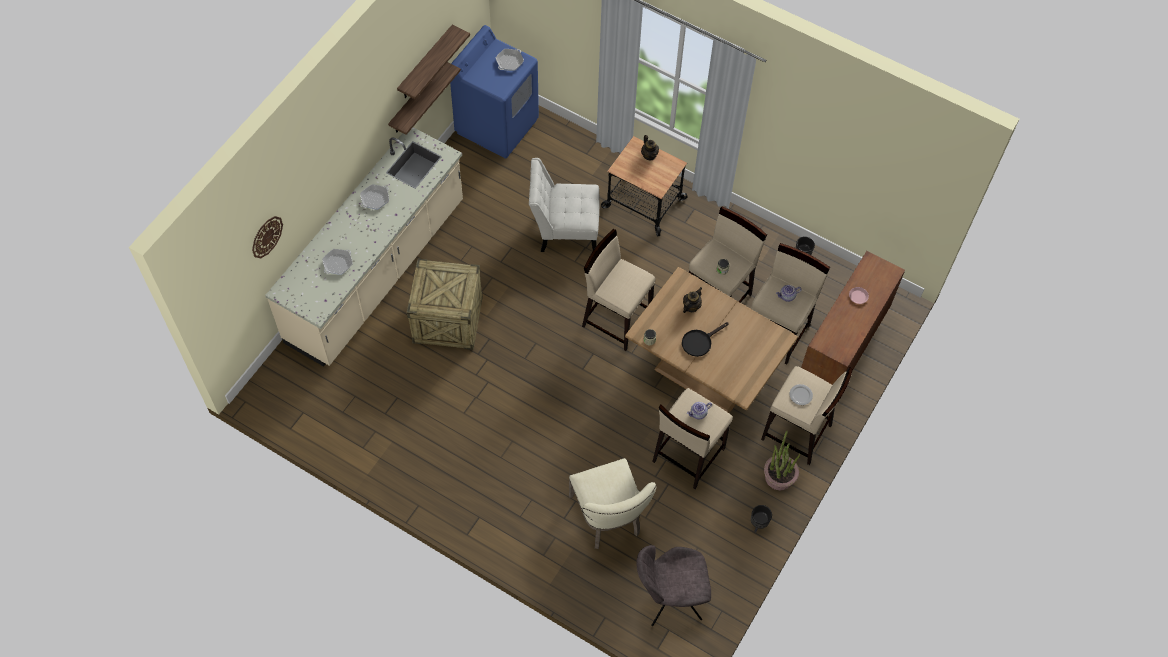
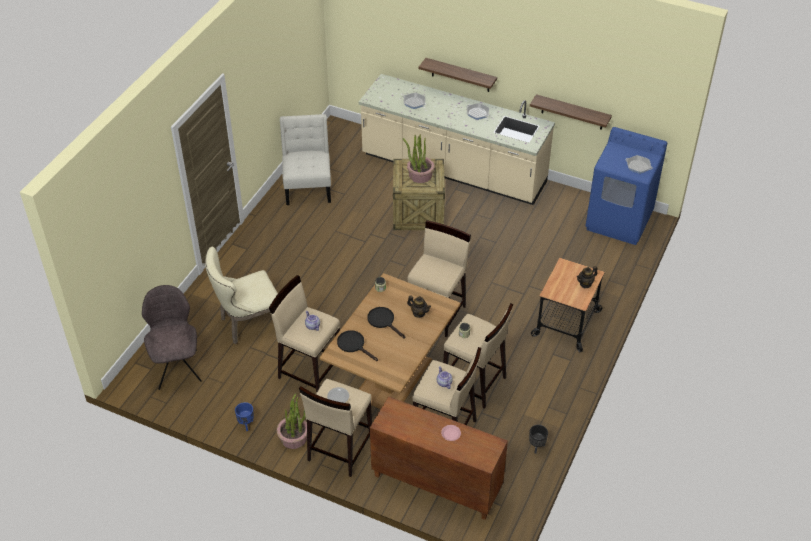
camera: 85 degrees right, 15 degrees down
wall clock [252,216,283,258] -> none
shelf [397,24,470,99] -> shelf moved to [419,58,497,92]
white chair [529,158,599,252] -> white chair moved to [280,114,331,205]
black planter [751,505,772,532] -> blue planter [235,402,254,431]
none -> black frying pan [337,330,378,361]
none -> potted plant [402,134,435,183]

